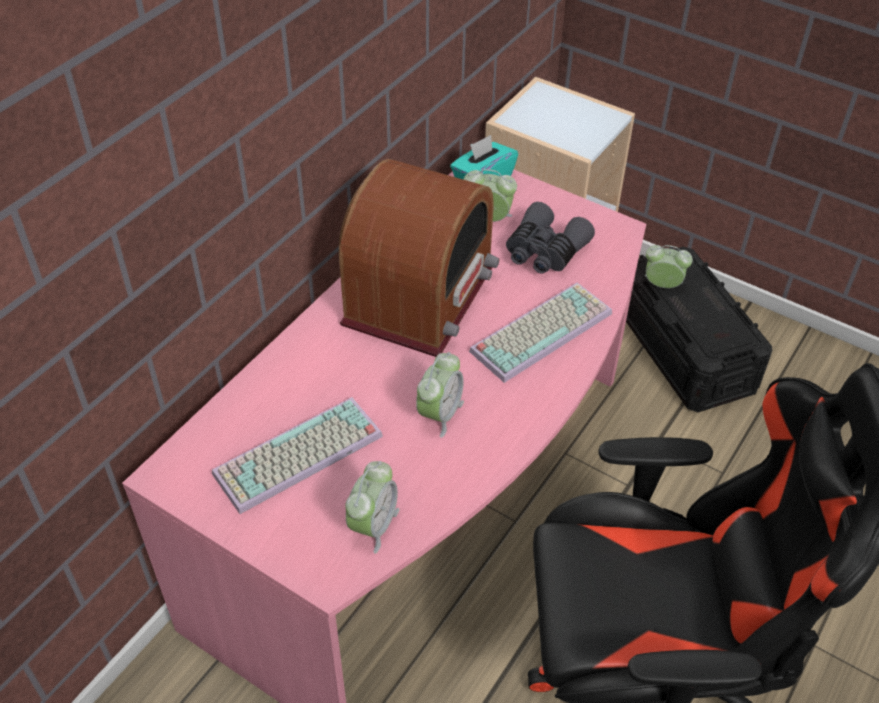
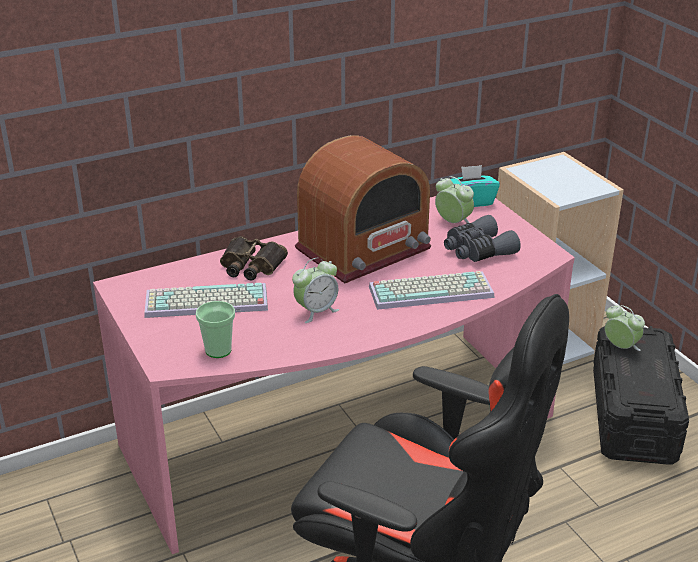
camera: 30 degrees right, 15 degrees down
alarm clock [345,461,400,554] -> cup [196,301,235,358]
none -> binoculars [220,236,288,280]

